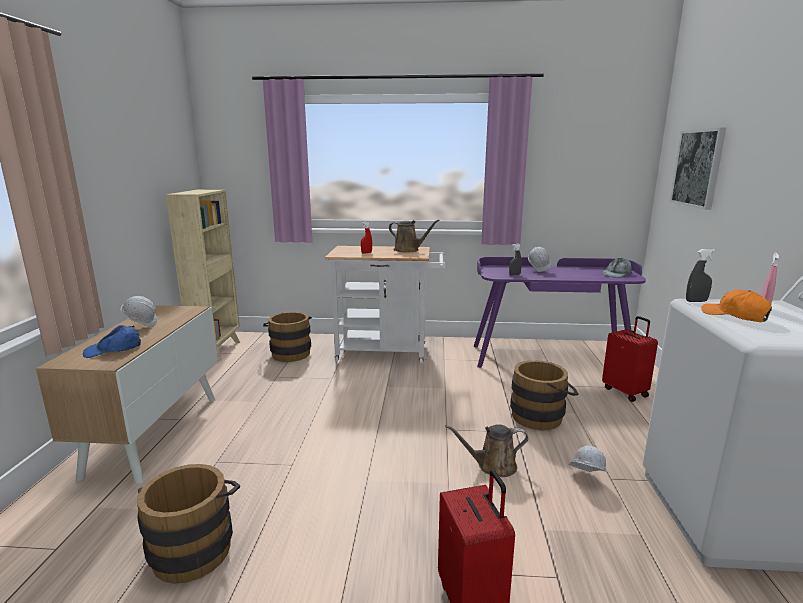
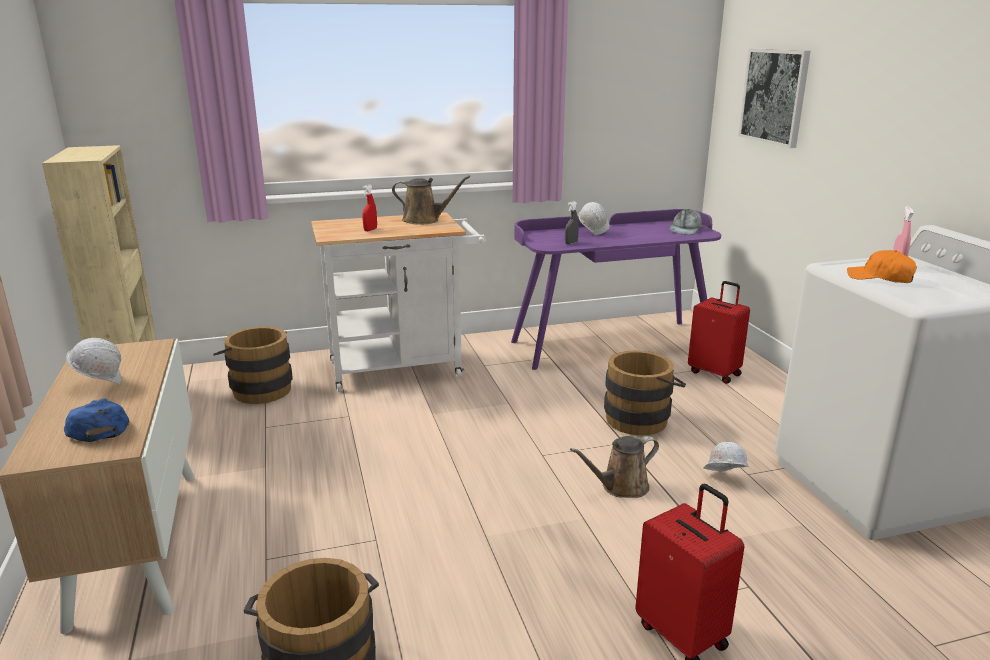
camera: 20 degrees left, 5 degrees up
blue cap [83,325,141,358] -> blue cap turned 105 degrees clockwise [64,398,129,442]
grey spray bottle [686,249,716,302] -> none

